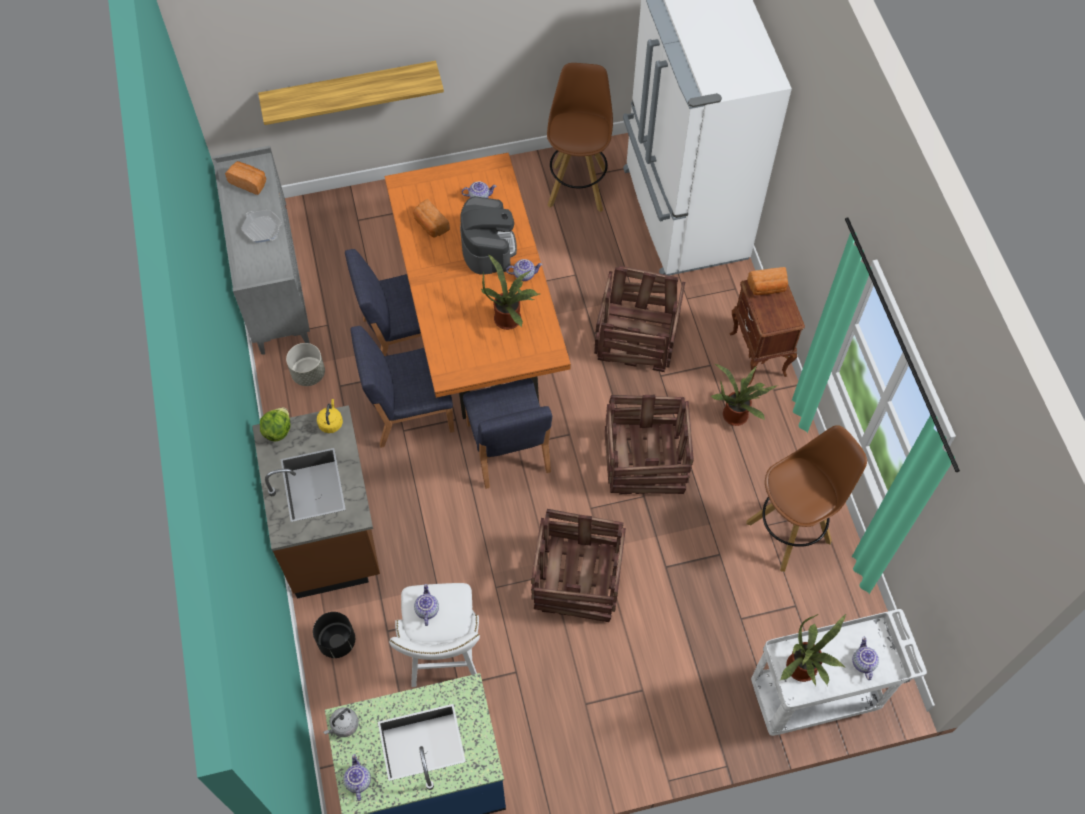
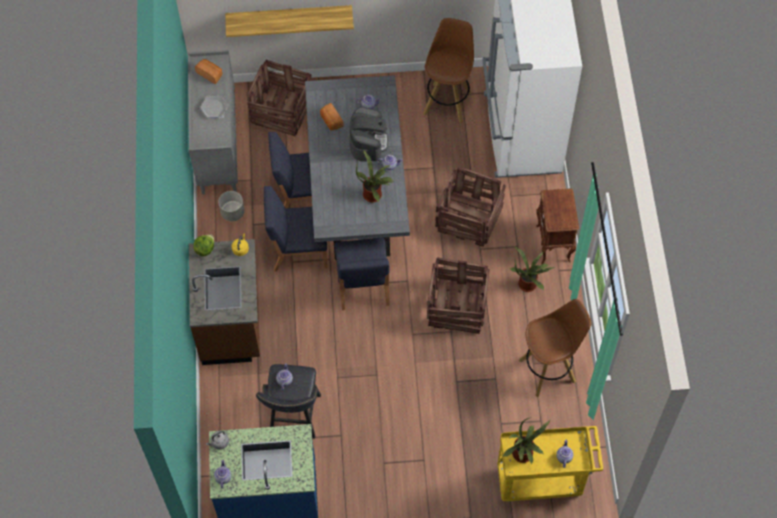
camera: 10 degrees right, 0 degrees up
black planter [313,612,355,658] -> none
orange dining table [385,152,571,419] -> grey dining table [305,75,410,260]
white stool [389,583,480,687] -> black stool [256,364,321,439]
crate [531,509,626,622] -> crate moved to [247,60,311,136]
bread [747,267,788,295] -> none
white cart [751,609,927,736] -> yellow cart [497,426,603,501]

